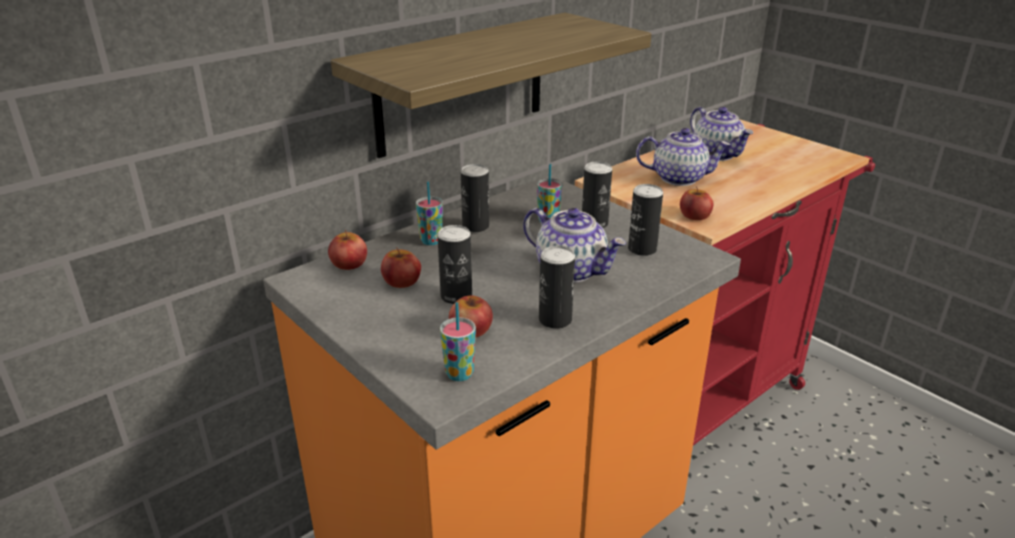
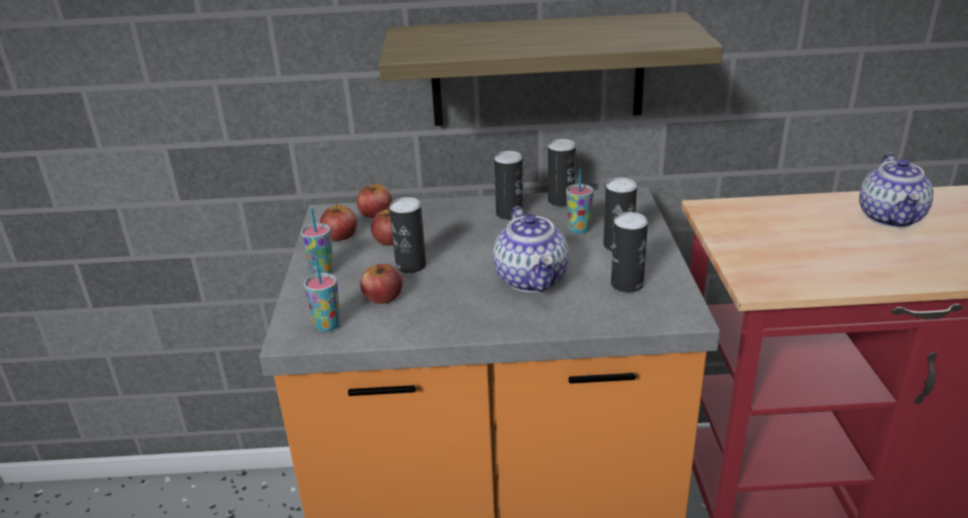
camera: 40 degrees right, 0 degrees up
cup [416,182,443,245] -> cup moved to [300,208,334,275]
can [539,246,575,329] -> can moved to [548,139,576,206]
teapot [636,128,730,186] -> none
apple [680,186,713,220] -> apple moved to [320,203,357,241]

